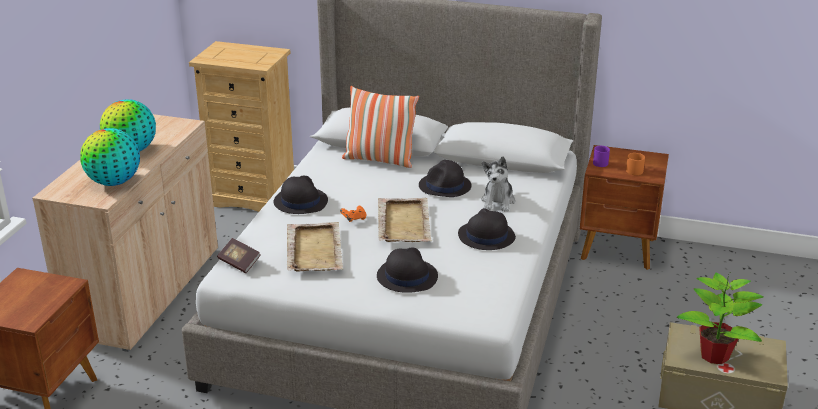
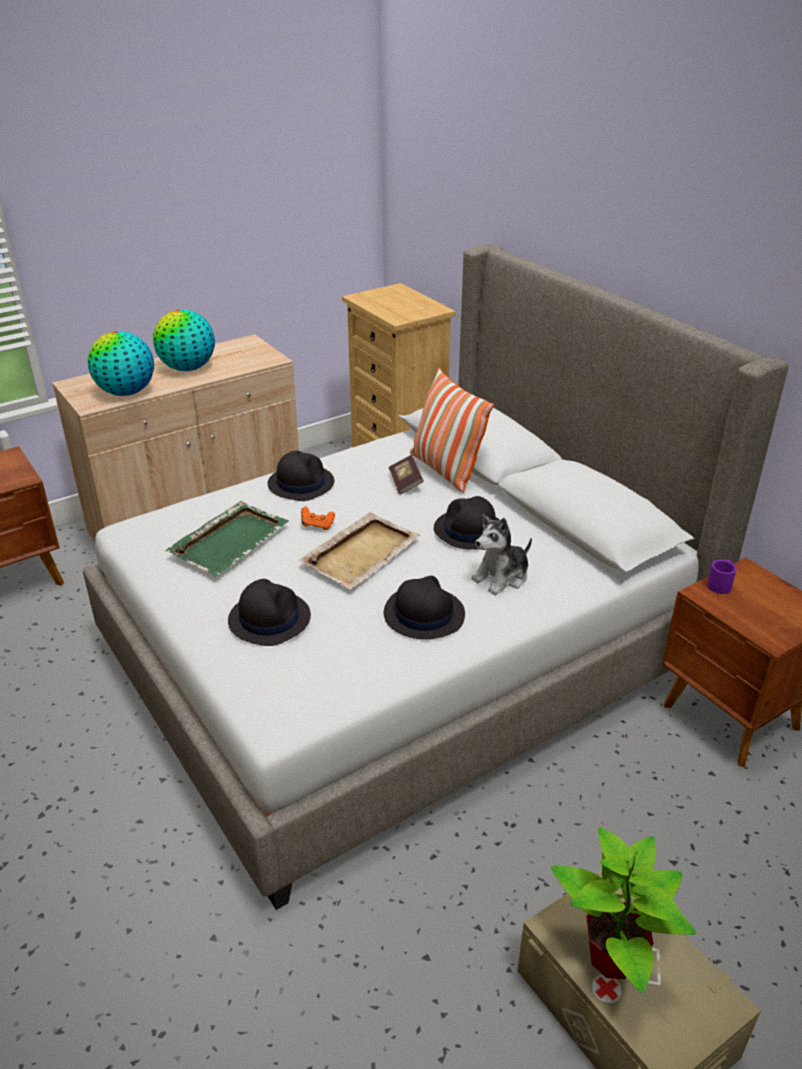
camera: 40 degrees right, 5 degrees up
book [217,238,261,273] -> book moved to [389,455,424,495]
beige tray [287,222,344,271] -> green tray [165,501,289,576]
orange mug [626,153,645,175] -> none

